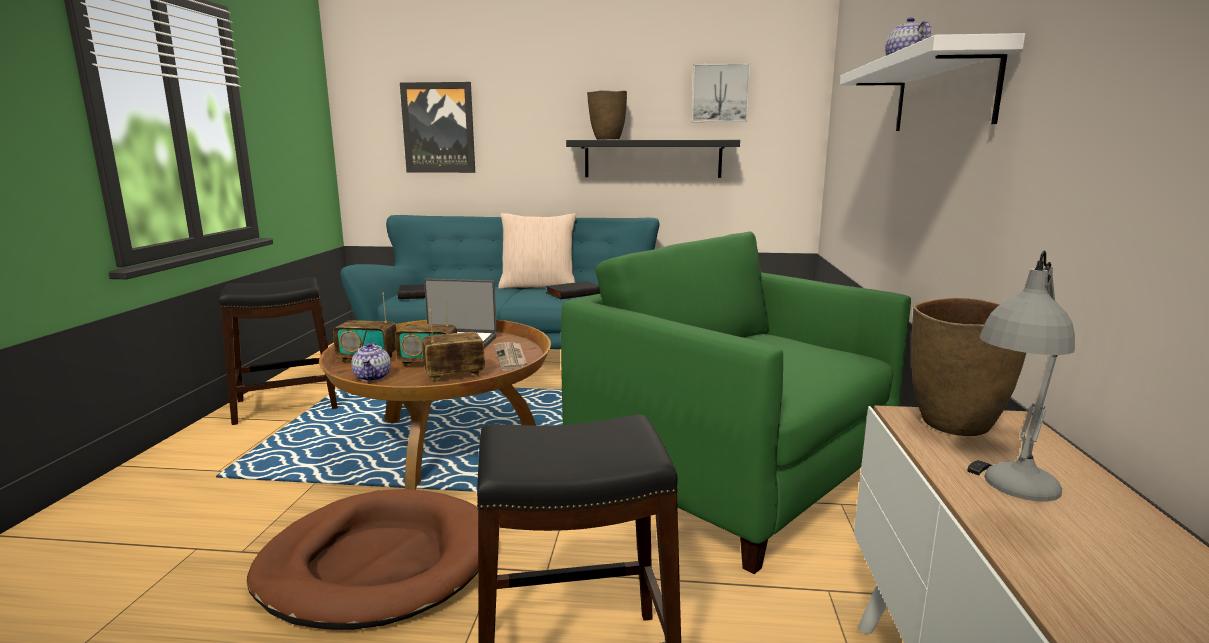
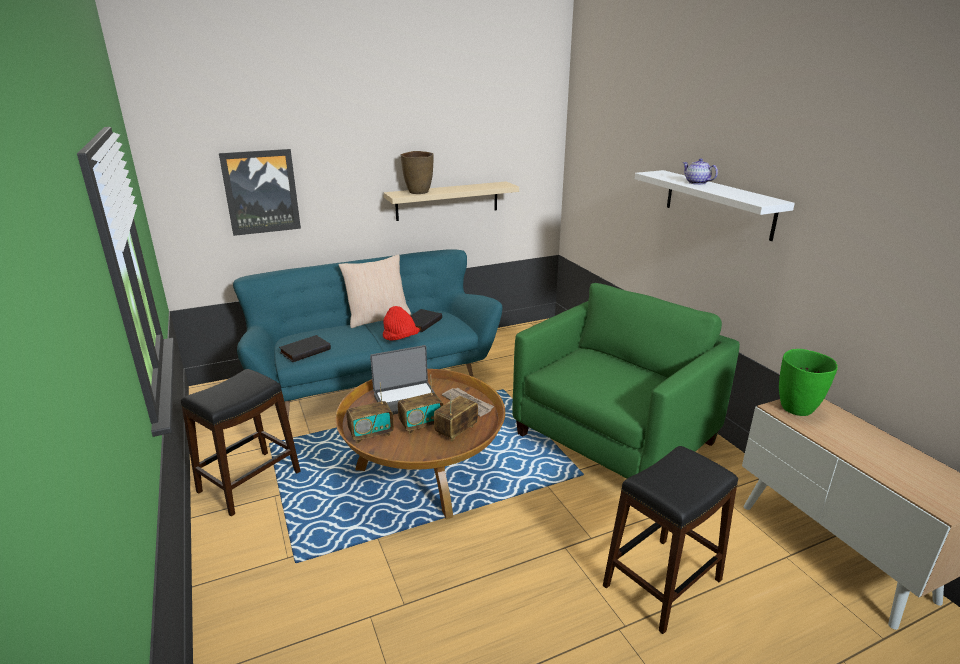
camera: 30 degrees left, 10 degrees up
brown dog bed [247,489,478,630] -> none
teapot [351,342,391,381] -> none
green armchair [561,232,911,574] -> green armchair turned 120 degrees clockwise [512,283,740,479]
black shelf [566,140,740,178] -> beige shelf [384,181,519,221]
picture [692,63,750,122] -> none
brown vase [911,297,1026,436] -> green vase [779,349,838,416]
grey table lamp [967,250,1075,502] -> none
none -> red hat [383,306,420,340]

